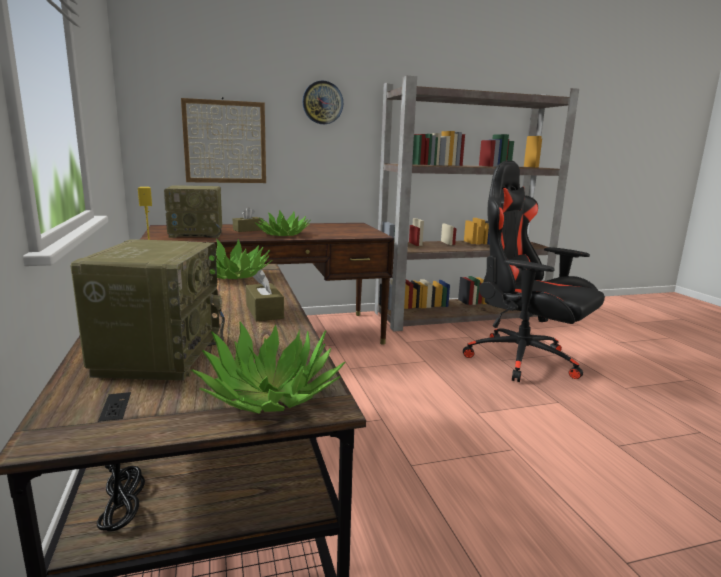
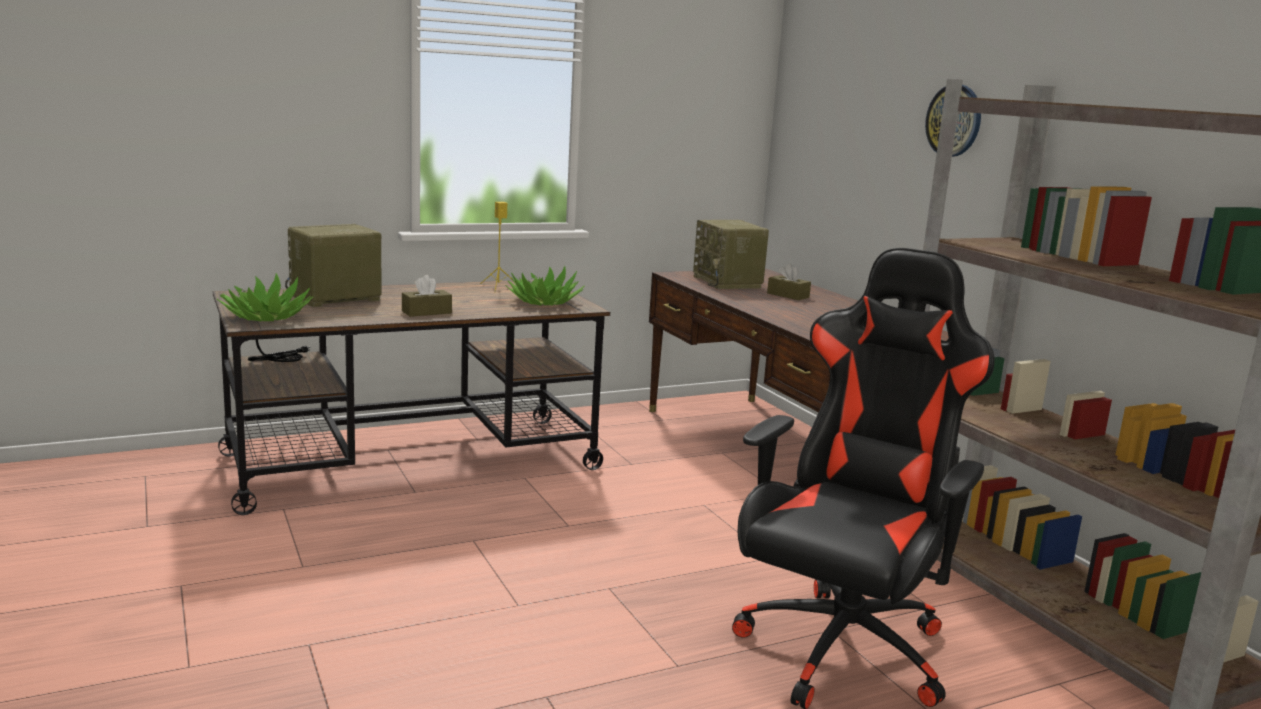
camera: 80 degrees right, 0 degrees up
radio [70,239,225,381] -> radio turned 150 degrees clockwise [285,224,382,307]
picture [181,97,266,183] -> none
potted plant [255,210,310,236] -> none

